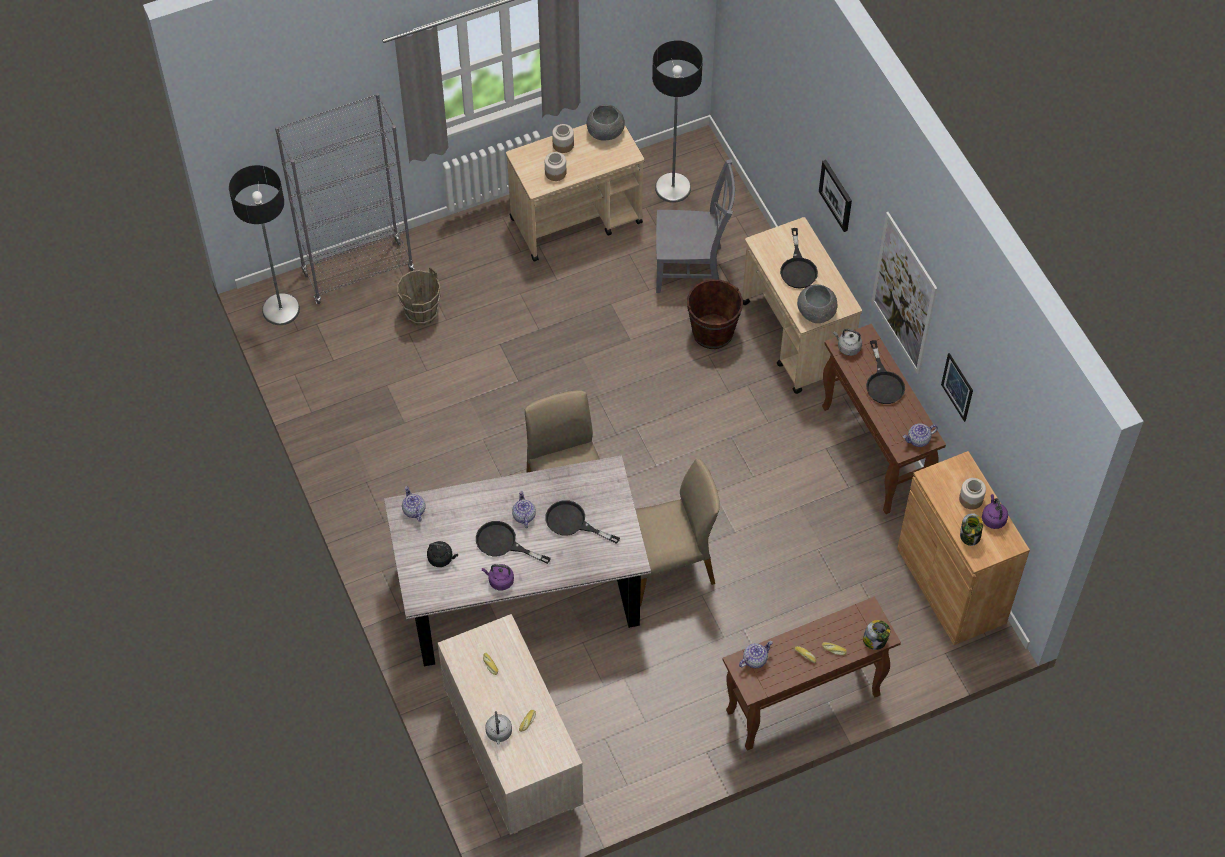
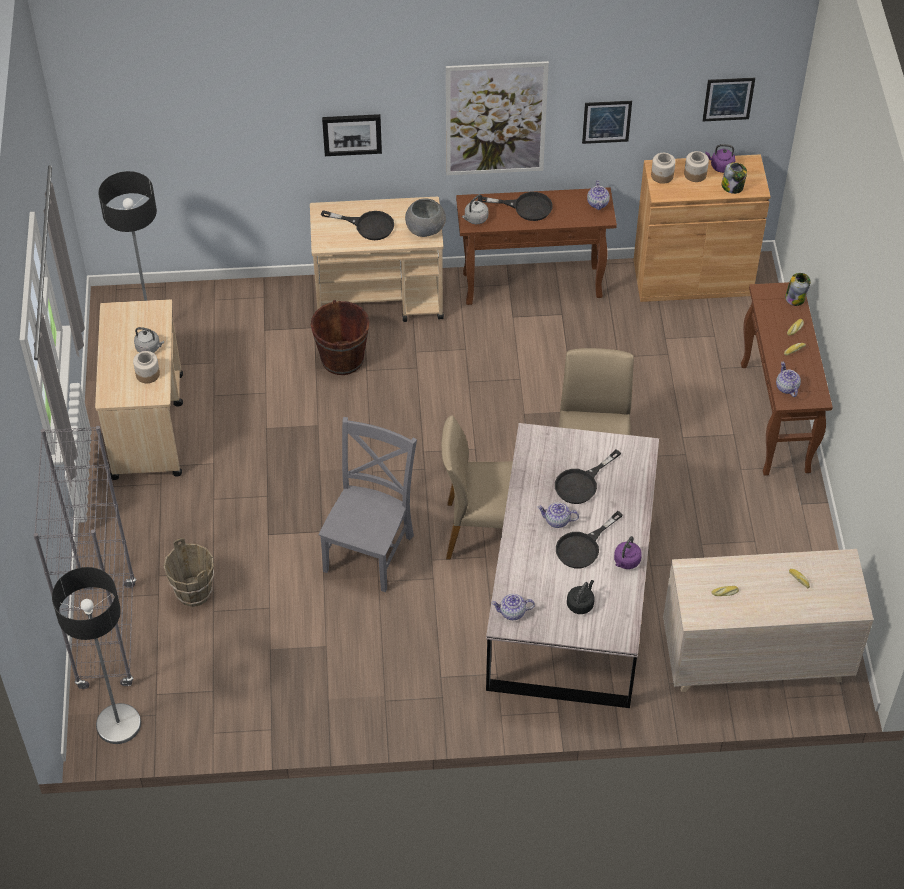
camera: 70 degrees left, 5 degrees down
grey kettle [485,711,512,745] -> grey kettle moved to [134,327,164,353]
jar [552,124,574,153] -> jar moved to [651,153,675,184]
grey bowl [587,104,625,141] -> none
grey chair [656,159,735,293] -> grey chair moved to [318,417,417,592]
none -> picture [702,78,755,121]

